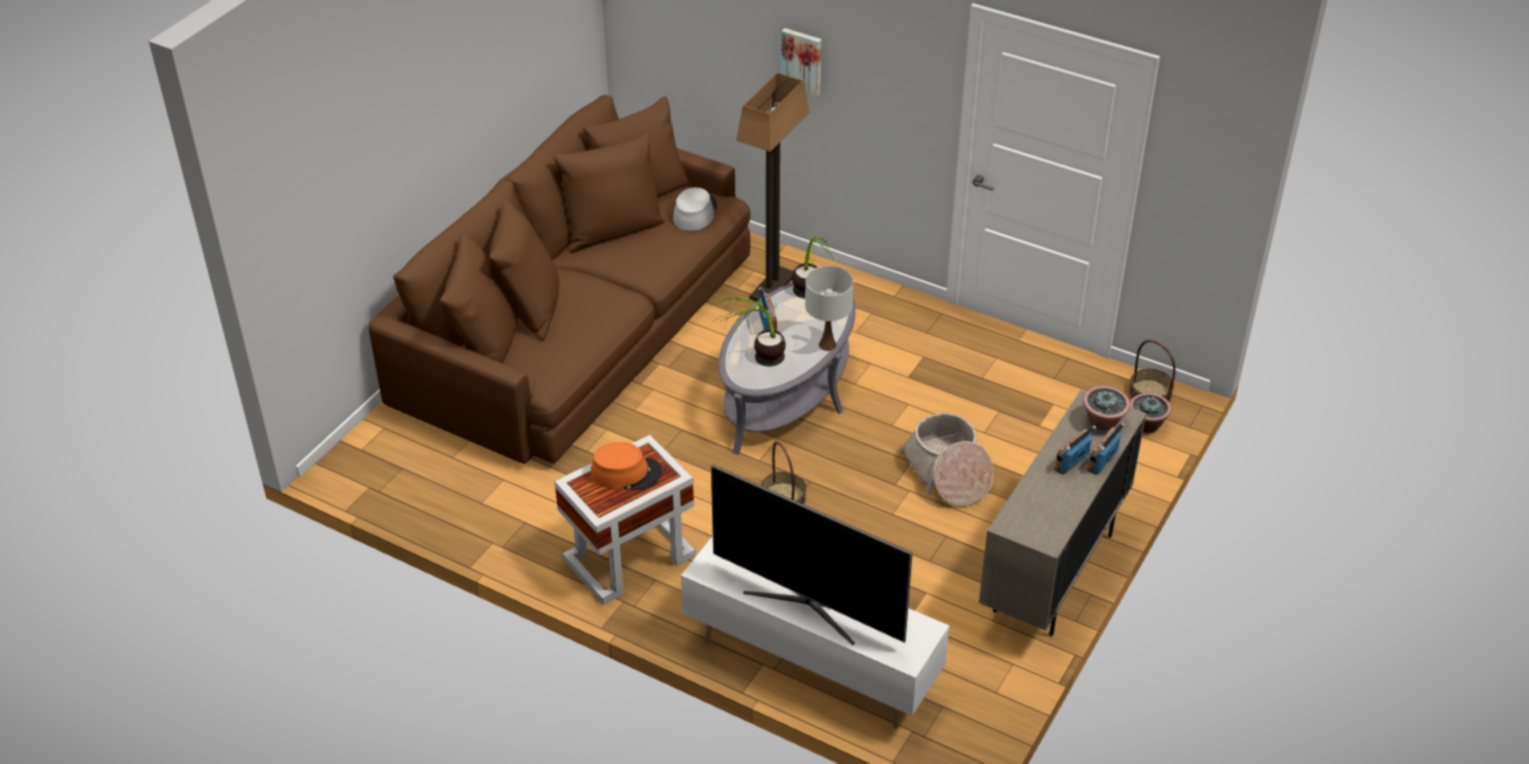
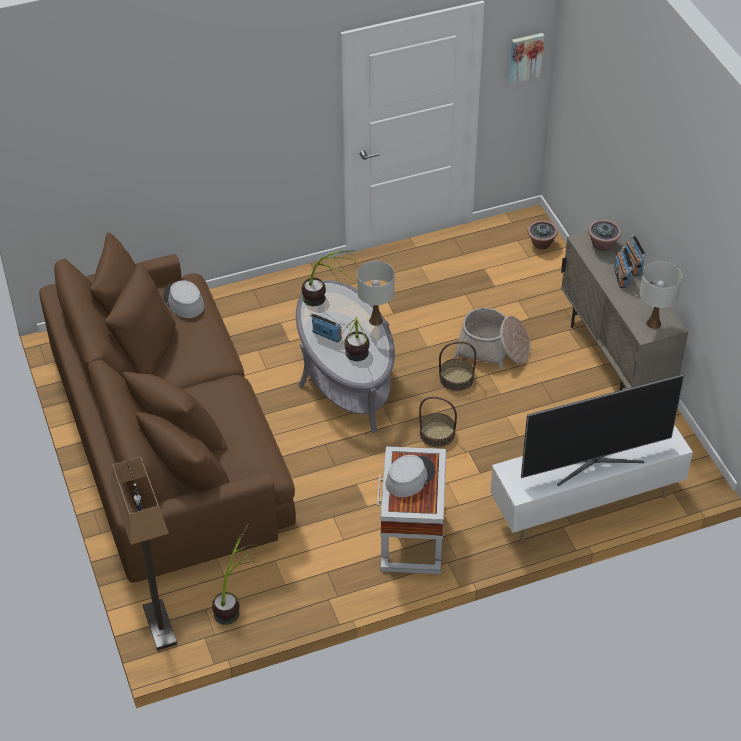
camera: 50 degrees left, 5 degrees up
orange hat [591,442,663,490] -> grey hat [386,455,435,497]
floor lamp [736,73,810,302] -> floor lamp moved to [111,457,177,651]
picture [781,28,821,96] -> picture moved to [509,33,545,84]
basket [1129,340,1175,402] -> basket moved to [439,341,477,391]
none -> potted plant [212,523,261,625]
none -> white table lamp [640,261,682,329]

